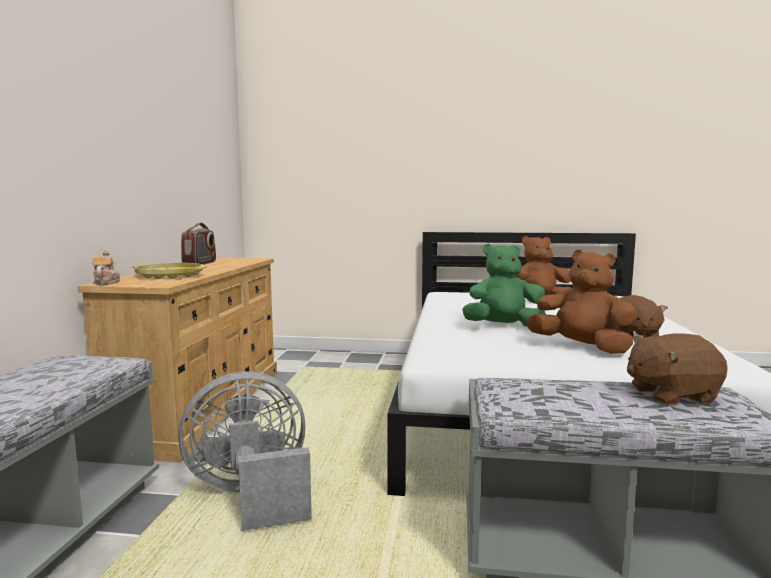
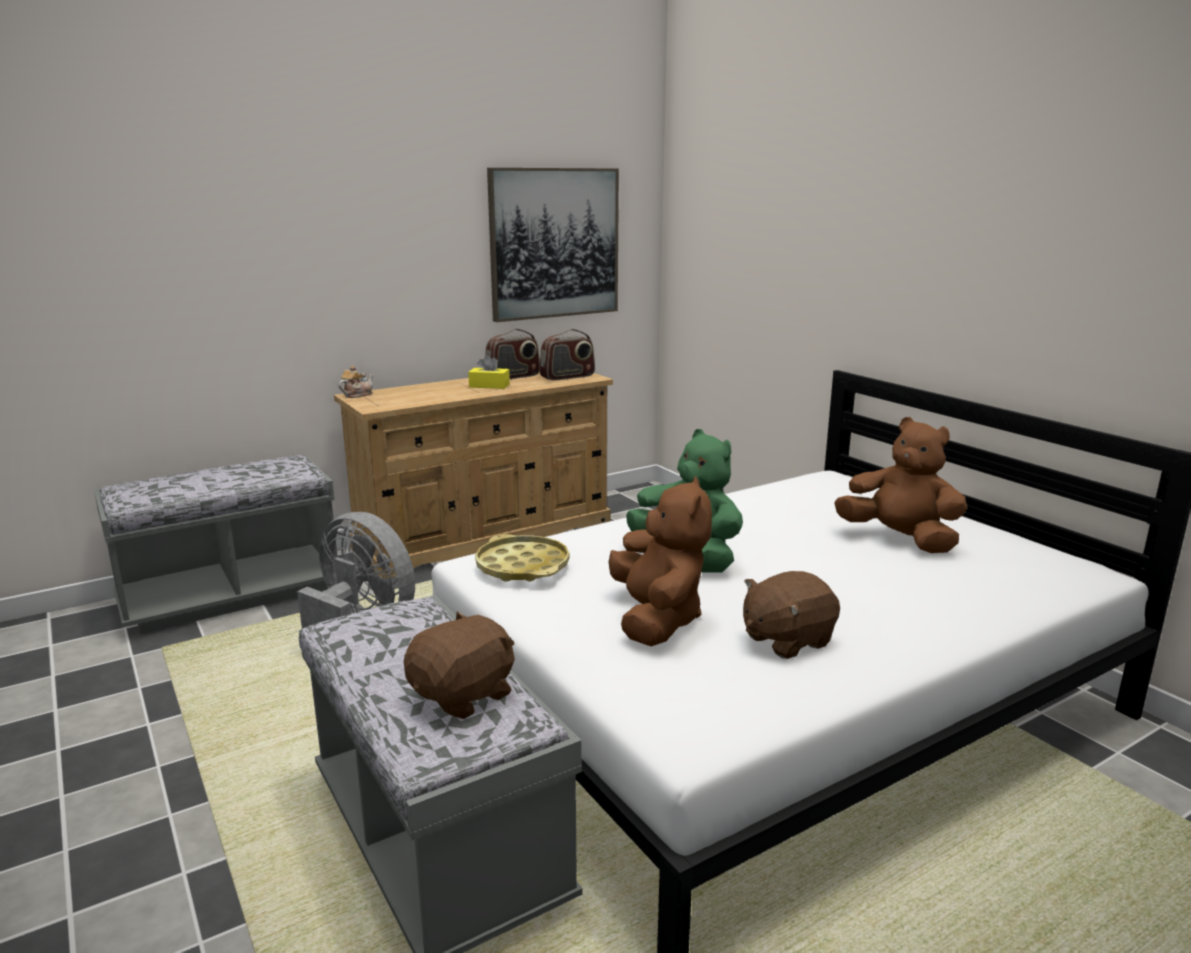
camera: 50 degrees right, 10 degrees up
yellow tray [132,263,207,279] -> yellow tray moved to [475,534,569,582]
brown plush toy [627,333,728,405] -> brown plush toy turned 90 degrees clockwise [404,611,515,719]
none -> yellow tissue box [468,355,510,389]
none -> picture [487,168,619,322]
none -> radio [540,329,595,381]

